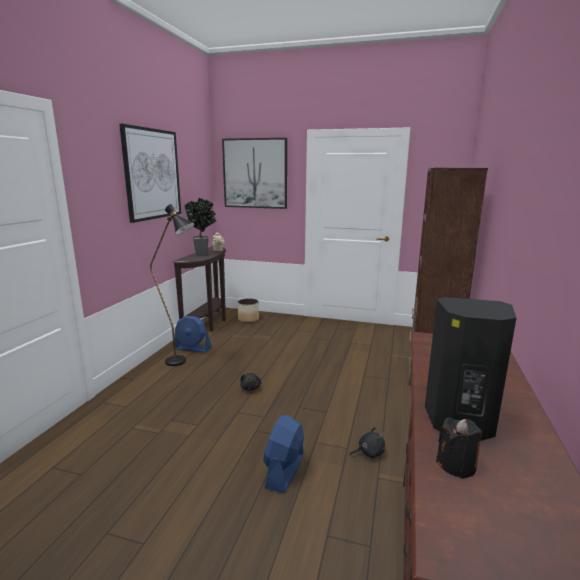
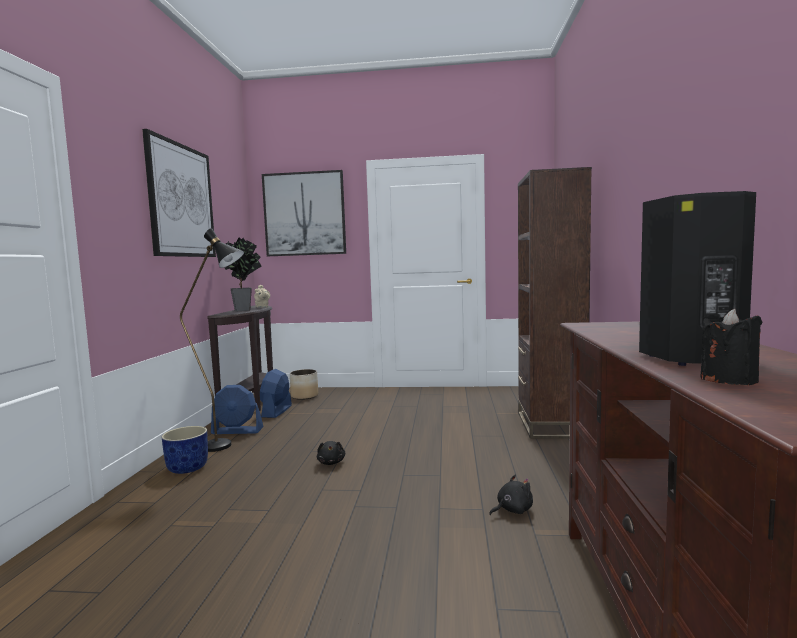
camera: 10 degrees left, 10 degrees down
blue fan [263,415,304,493] -> blue fan moved to [260,369,292,418]
none -> blue planter [161,426,208,474]

